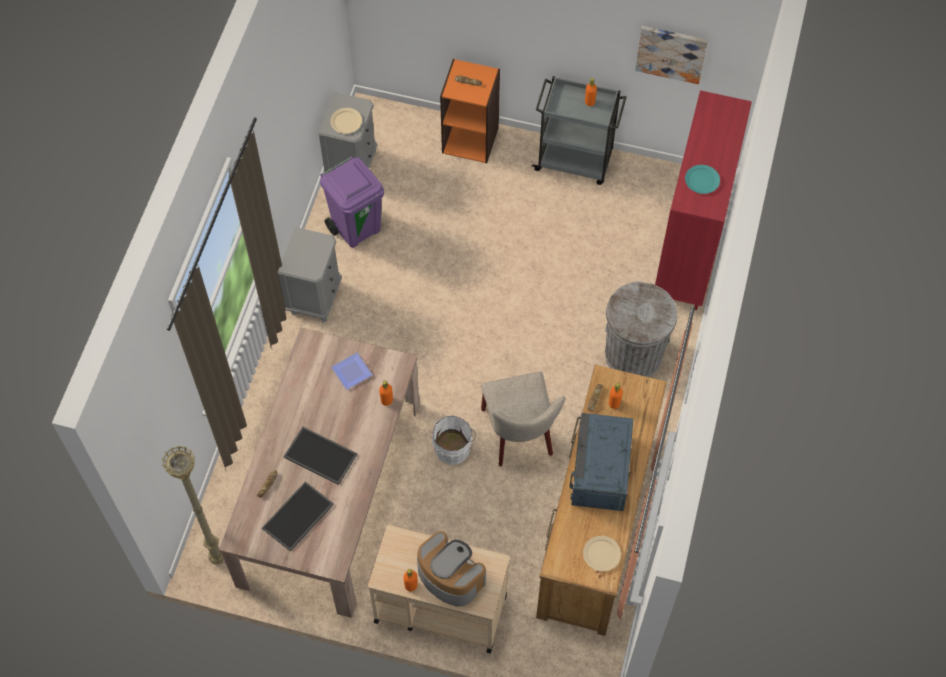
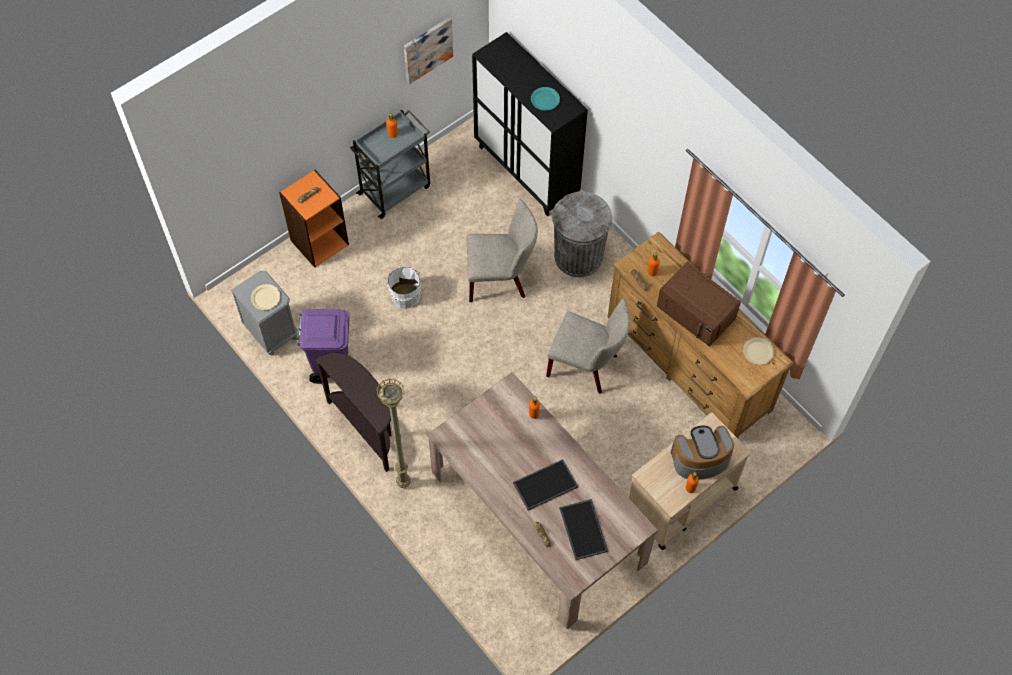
camera: 55 degrees left, 0 degrees up
beige floor lamp [162,446,224,565] -> beige floor lamp moved to [376,379,411,488]
grey nightstand [278,227,342,323] -> brown console table [315,353,391,472]
plate [331,353,373,390] -> none
white bucket [432,416,476,465] -> white bucket moved to [385,267,421,309]
blue microwave [569,413,633,511] -> brown microwave [657,262,741,347]
red cabinet [655,90,752,310] -> black cabinet [472,32,588,216]
none -> beige chair [467,199,538,302]

